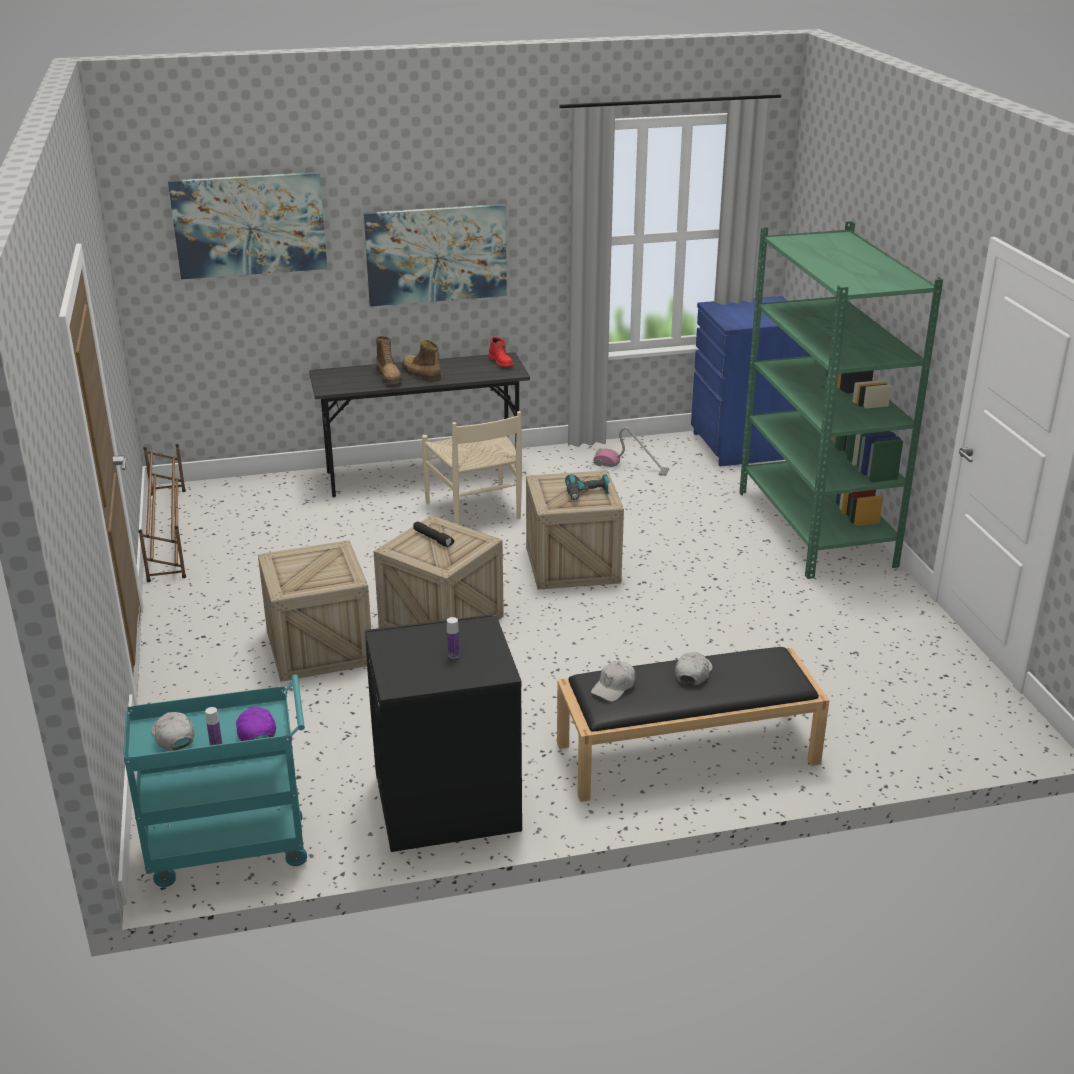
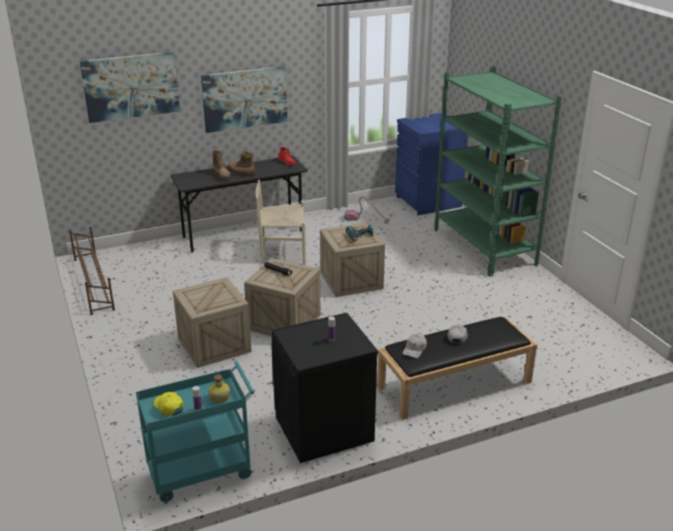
camera: 10 degrees left, 0 degrees up
white cap [151,712,194,751] -> yellow cap [153,392,183,416]
purple cap [236,707,276,741] -> bottle [208,375,230,404]
beige chair [422,411,522,525] -> beige chair turned 120 degrees clockwise [256,180,306,265]

